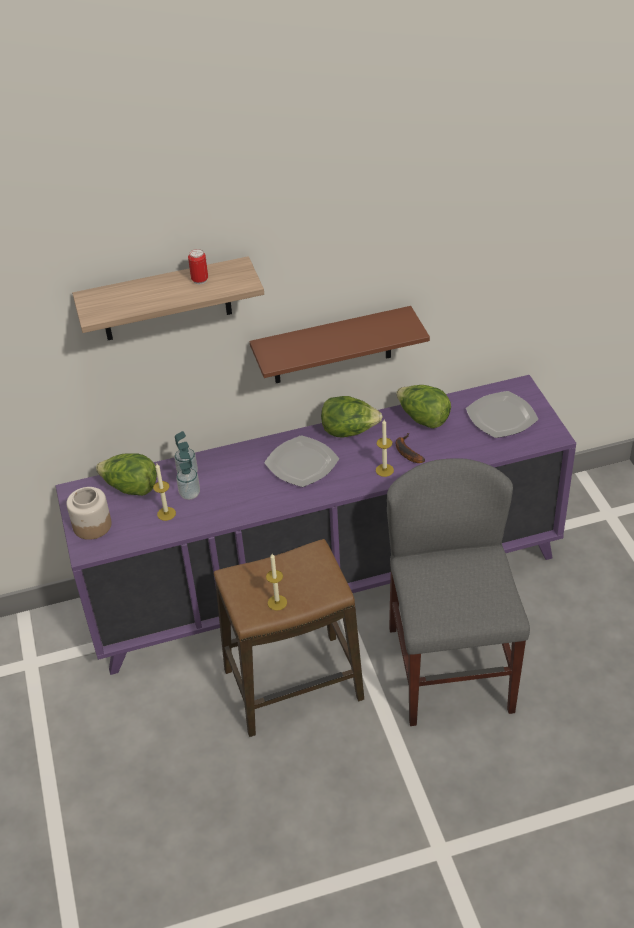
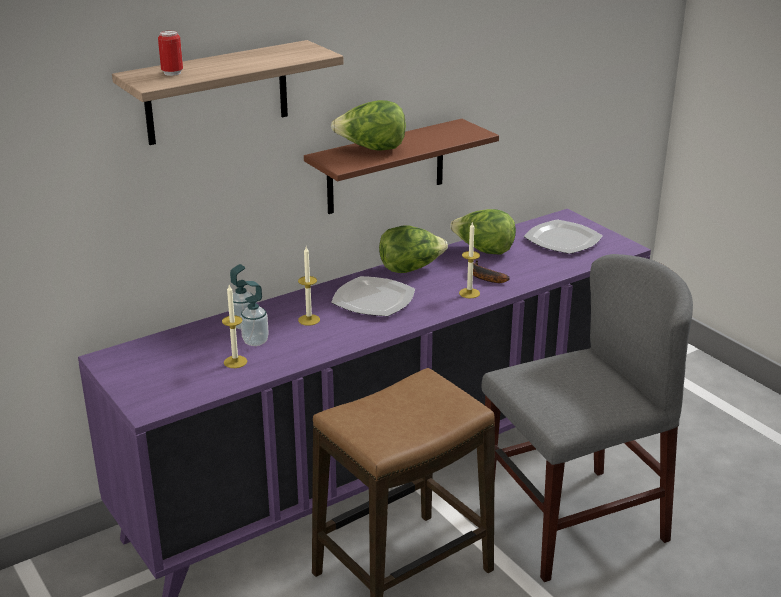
camera: 20 degrees left, 15 degrees down
jar [66,487,112,540] -> none
lettuce [96,453,157,496] -> lettuce moved to [331,100,406,151]
can [188,249,208,284] -> can moved to [158,30,183,76]
candle [266,554,287,611] -> candle moved to [298,247,320,326]
grey chair [387,458,530,726] -> grey chair turned 90 degrees clockwise [482,254,693,582]

